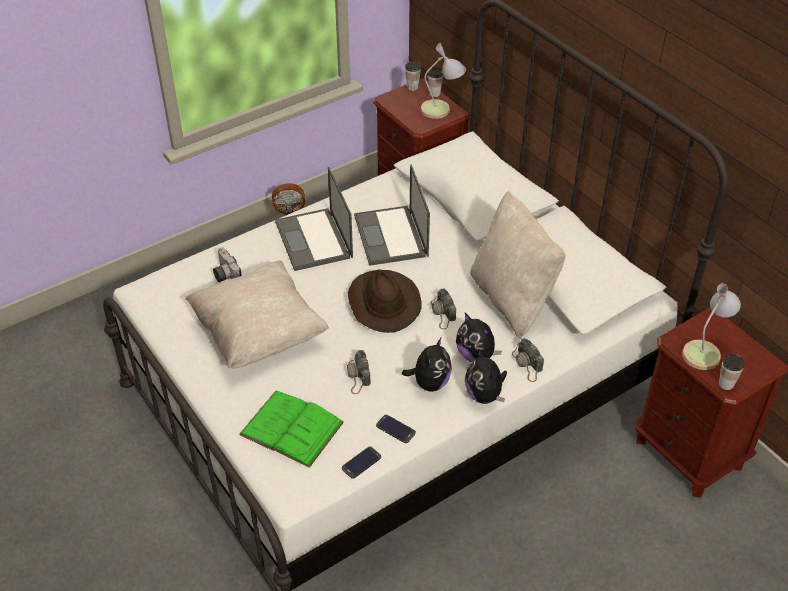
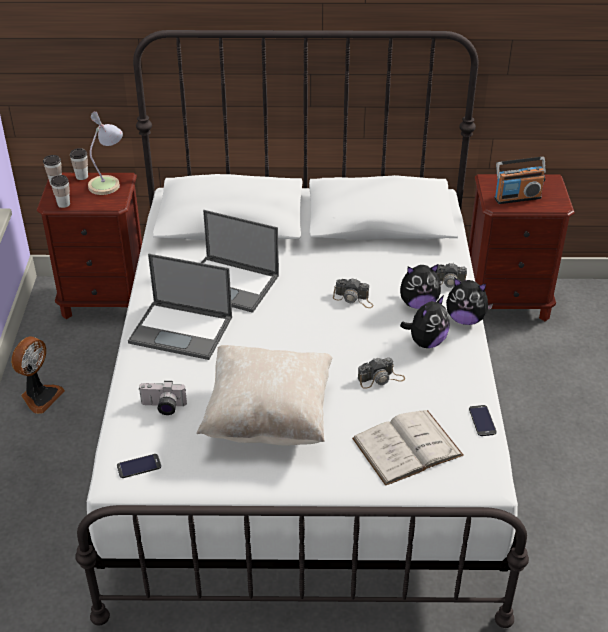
camera: 55 degrees left, 5 degrees down
green book [239,391,344,468] -> white book [352,410,464,486]
camera [347,350,371,394] -> camera turned 45 degrees counterclockwise [358,357,405,389]
brown hat [348,269,422,333] -> none
phone [376,415,416,443] -> phone moved to [117,454,161,478]
plush toy [402,338,452,392] -> plush toy turned 75 degrees clockwise [400,295,450,348]
beige pillow [470,191,566,339] -> none
table lamp [682,283,741,370] -> radio [494,157,546,204]
cup [719,354,745,390] -> cup moved to [51,175,70,208]

